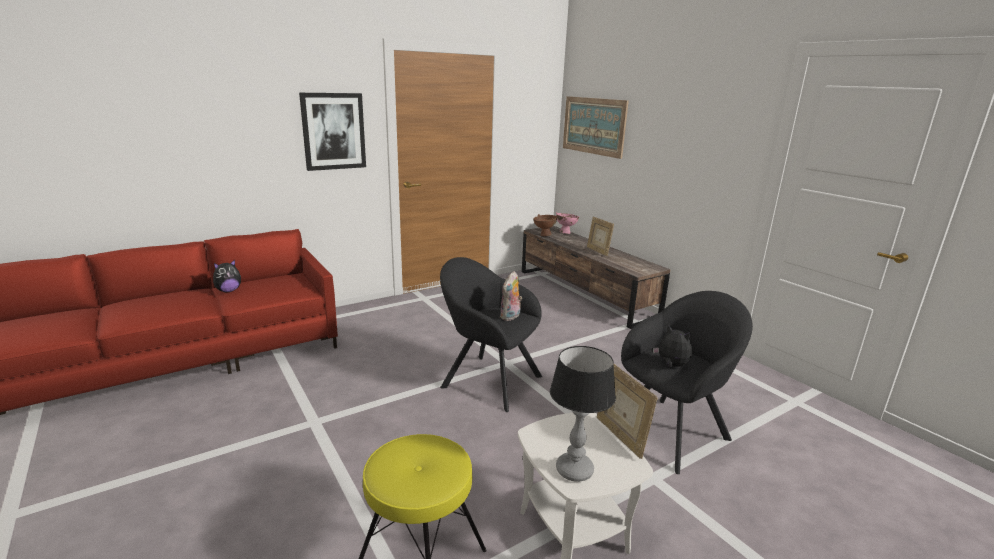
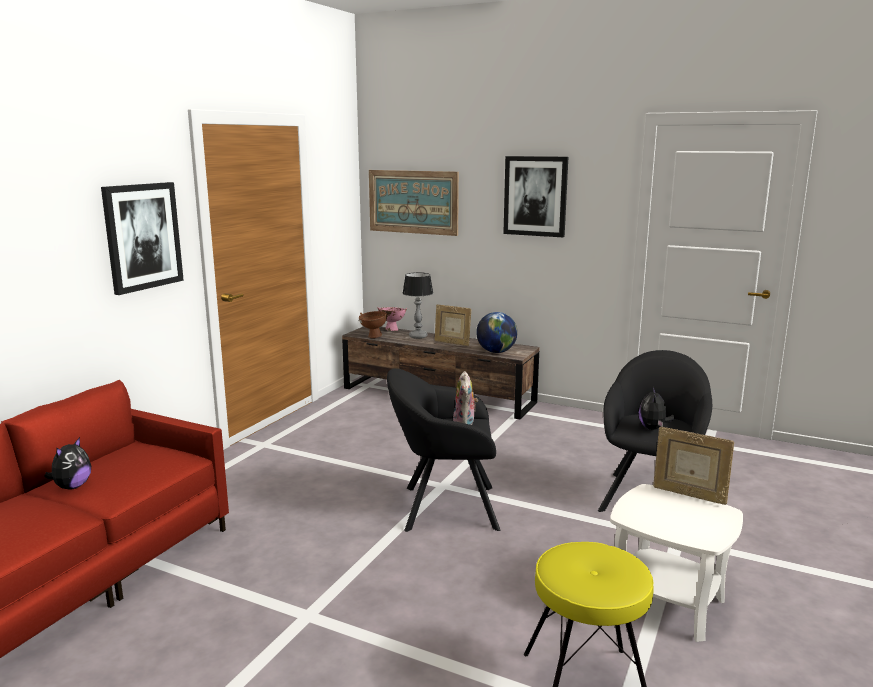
camera: 30 degrees left, 5 degrees down
table lamp [550,346,616,482] -> table lamp moved to [403,272,433,339]
plush toy [653,324,692,367] -> plush toy turned 90 degrees counterclockwise [639,387,674,430]
none -> globe [476,312,518,353]
none -> picture [503,156,568,237]

